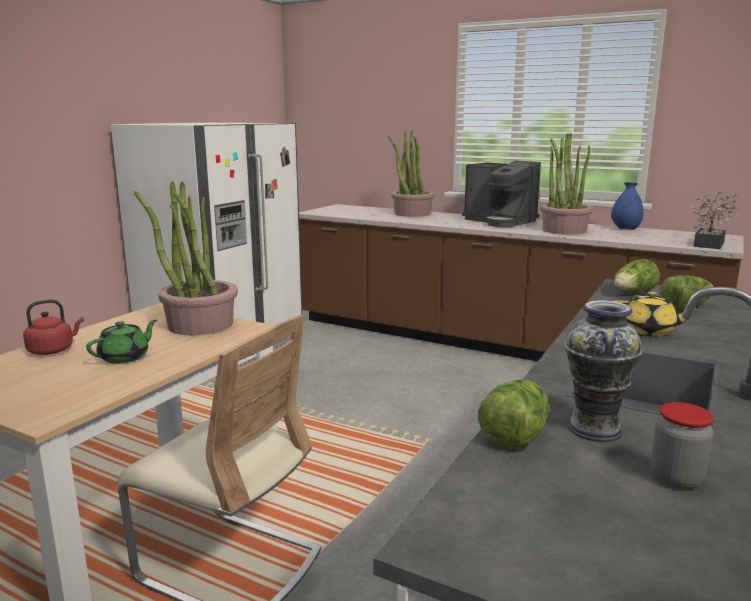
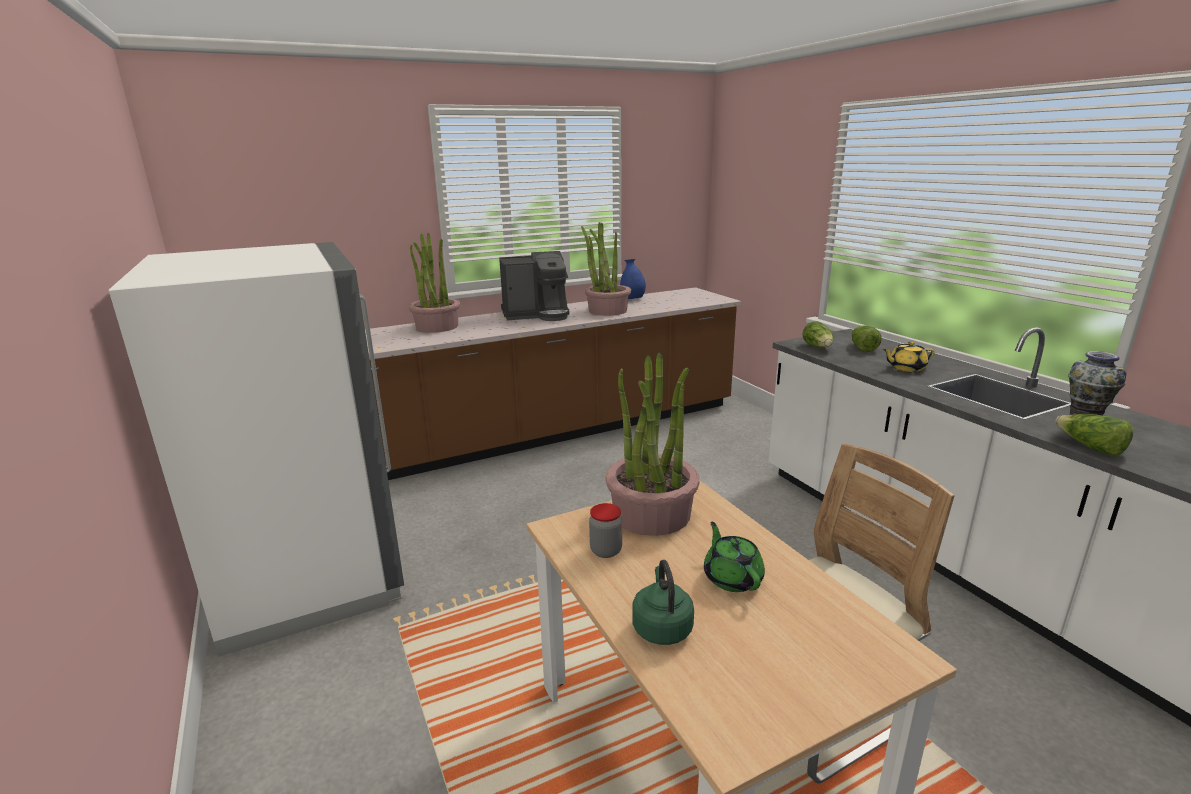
camera: 55 degrees left, 5 degrees up
red kettle [23,299,84,355] -> green kettle [633,560,694,645]
yellow teapot [614,291,700,336] -> yellow teapot turned 150 degrees counterclockwise [882,341,935,372]
jar [651,402,714,489] -> jar moved to [589,503,622,558]
potted plant [691,191,737,249] -> none

